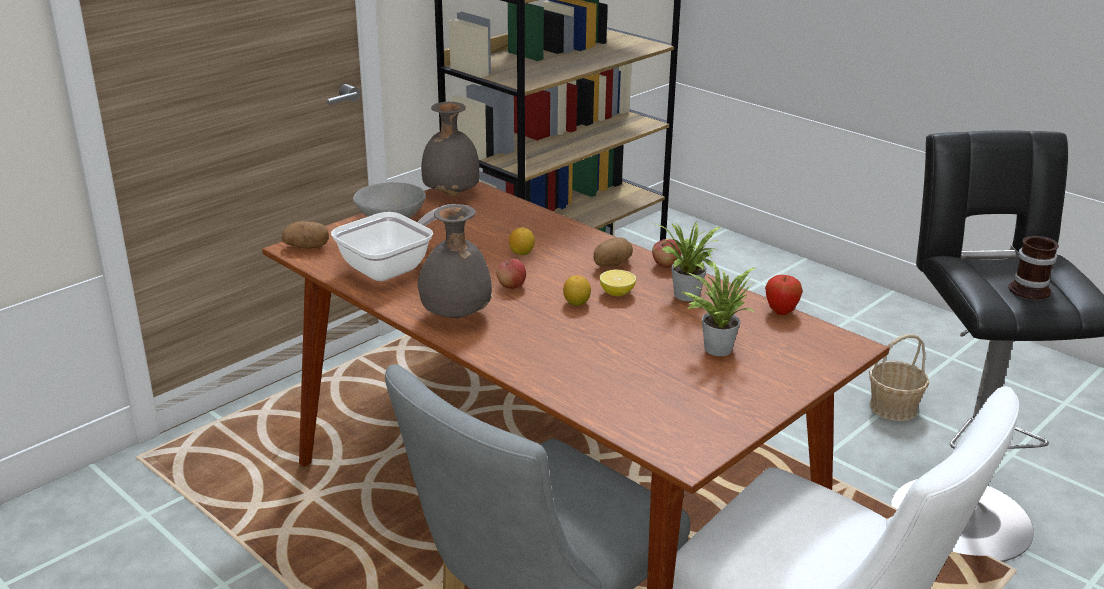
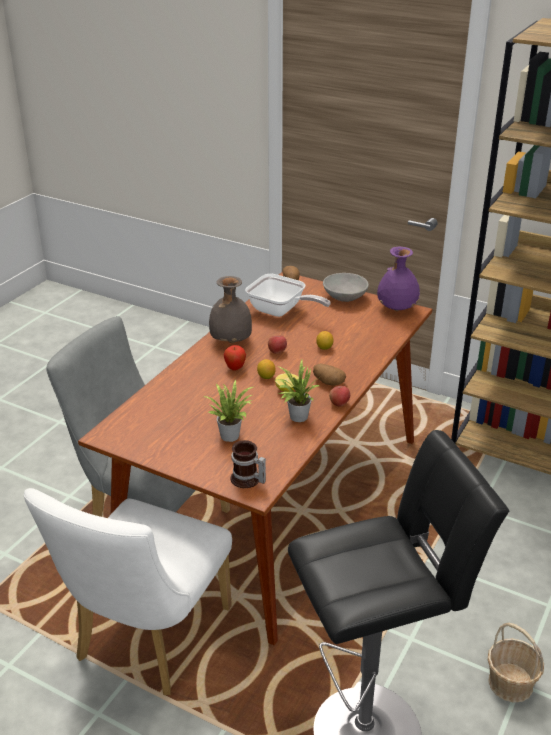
camera: 75 degrees right, 5 degrees up
grey vase [421,102,479,196] -> purple vase [377,247,420,311]
apple [765,275,803,315] -> apple moved to [224,345,246,371]
mug [1008,236,1059,300] -> mug moved to [230,440,266,488]

